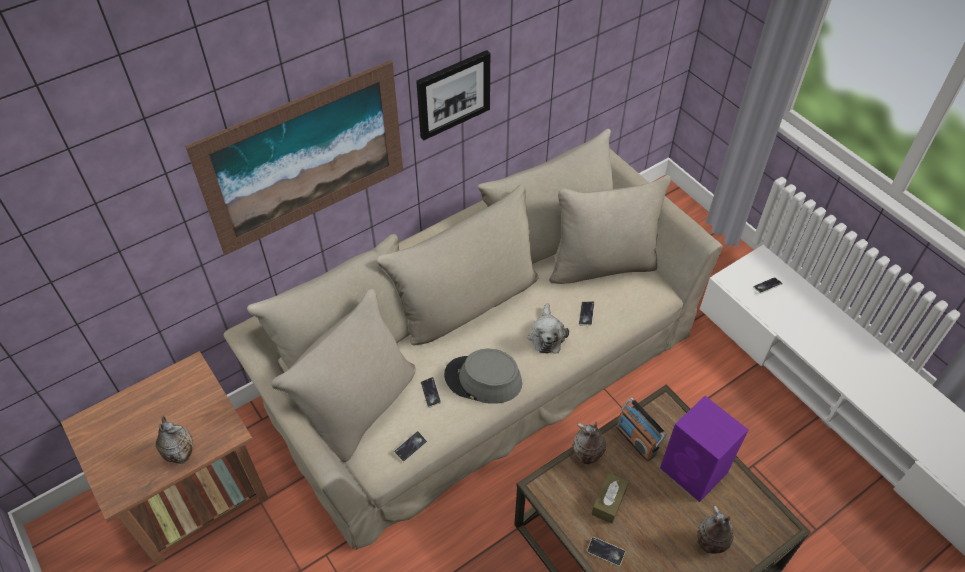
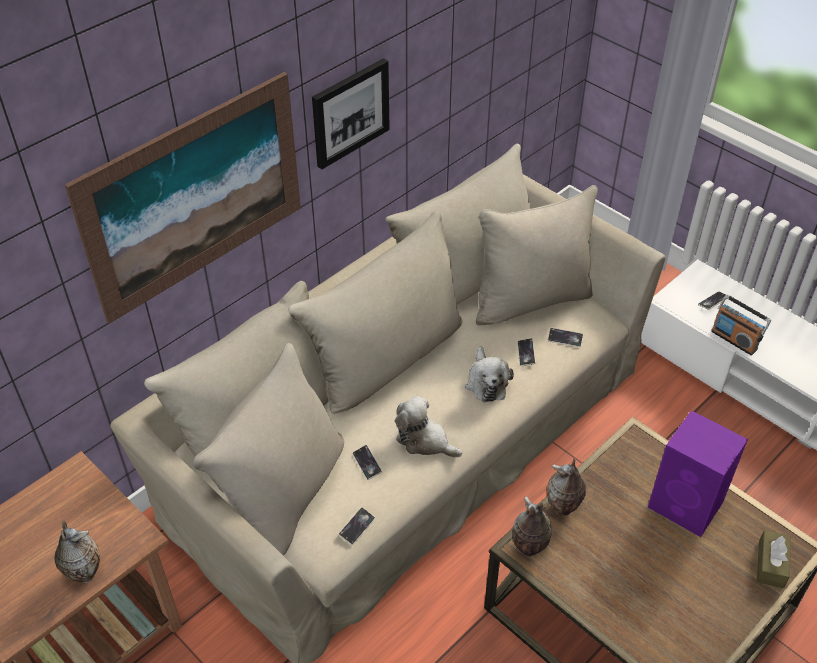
camera: 10 degrees left, 5 degrees down
grey hat [444,349,522,404] -> plush toy [395,396,462,457]
phone [587,537,625,566] -> phone moved to [548,328,583,347]
brown tissue box [591,472,629,524] -> brown tissue box moved to [757,530,791,589]
radio [616,397,667,462] -> radio moved to [711,295,771,355]
vase [697,506,734,554] -> vase moved to [512,496,552,557]

